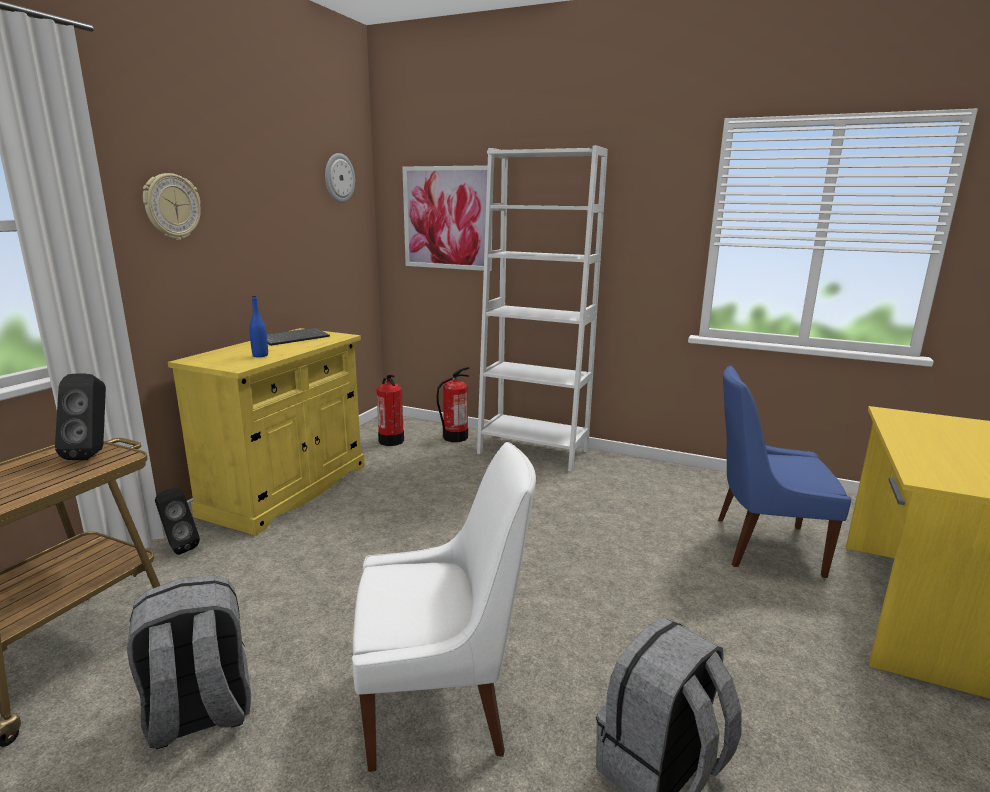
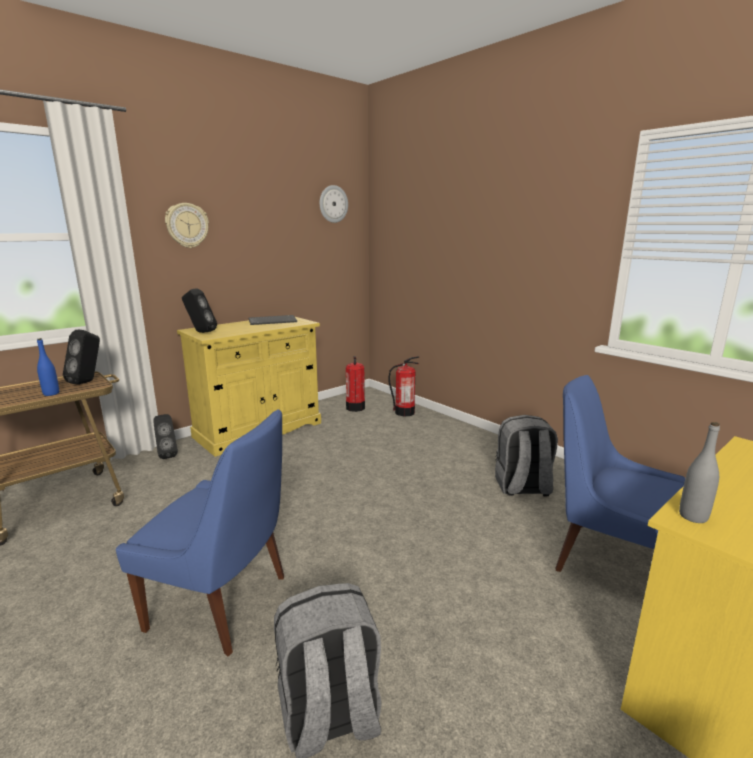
camera: 25 degrees right, 0 degrees up
grey backpack [127,575,251,749] -> grey backpack moved to [495,415,558,496]
blue bottle [249,295,268,357] -> blue bottle moved to [37,338,59,396]
white chair [352,442,536,772] -> blue chair [116,409,284,656]
picture [402,165,492,271] -> none
white bookcase [477,145,608,472] -> none
none -> black speaker [182,288,217,333]
none -> grey bottle [679,422,720,523]

